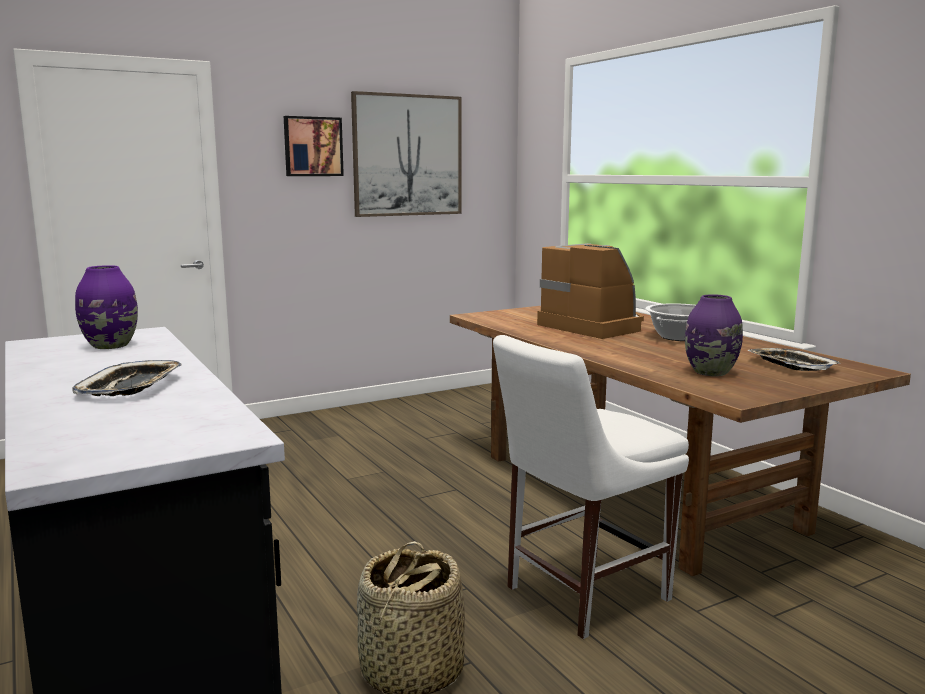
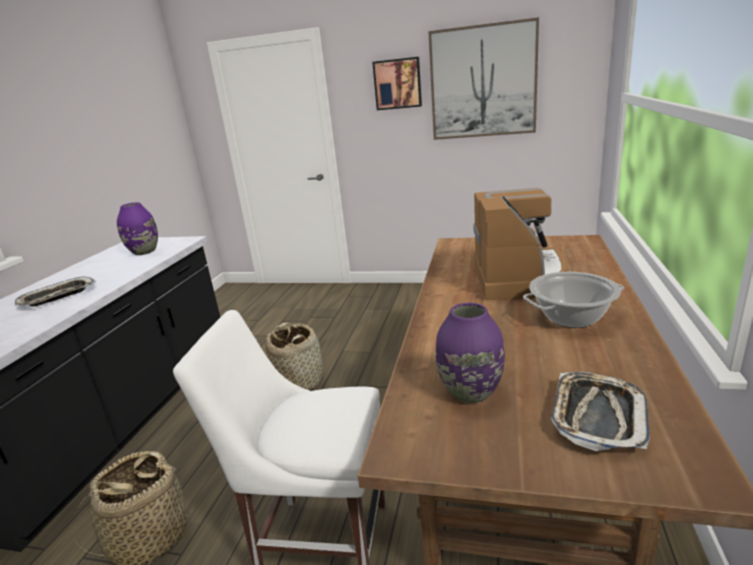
camera: 45 degrees right, 10 degrees up
none -> basket [265,323,323,390]

